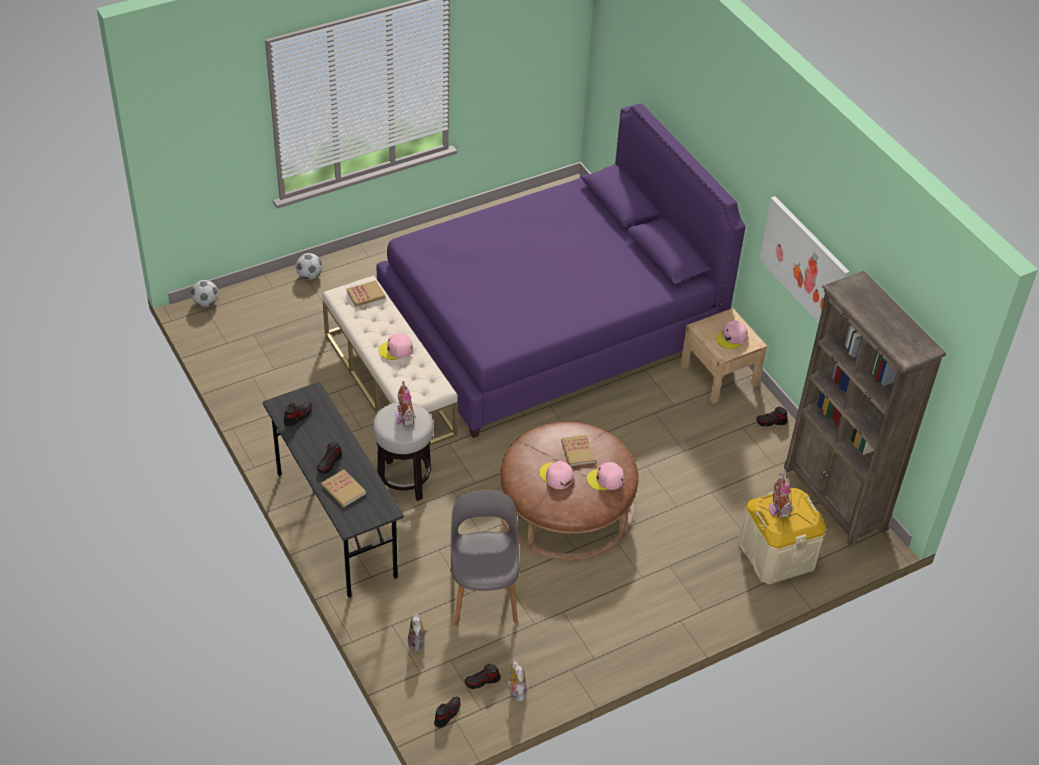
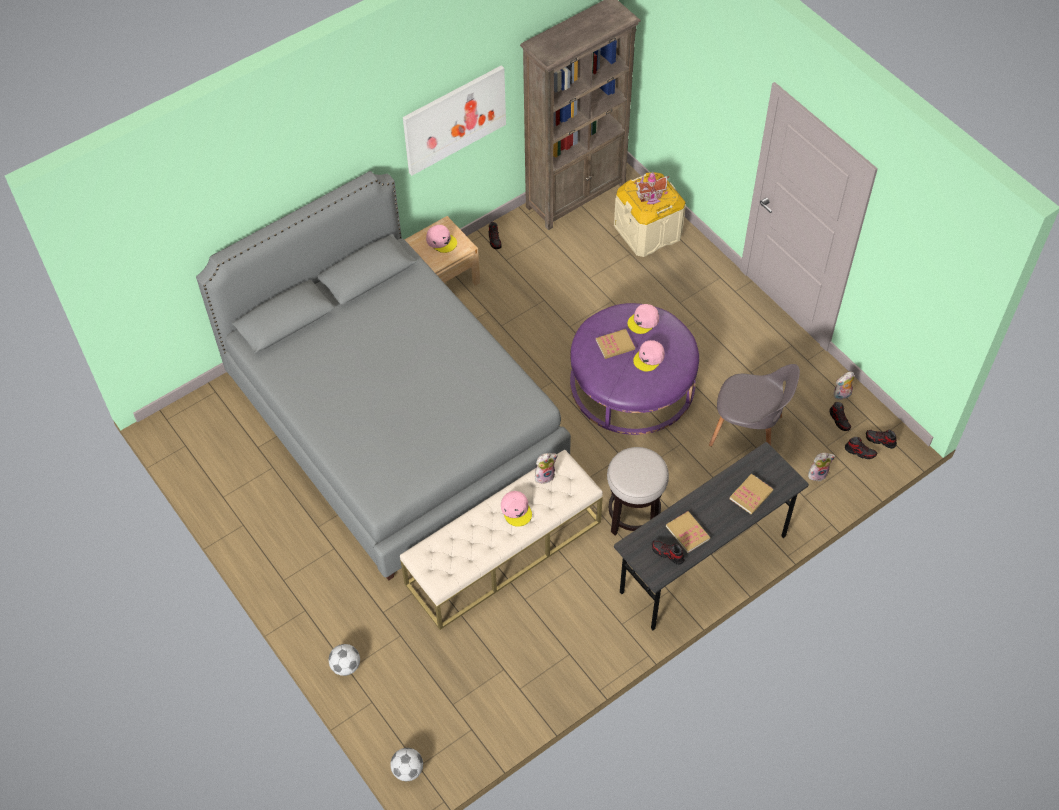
camera: 95 degrees left, 10 degrees up
shoe [317,442,342,474] -> shoe moved to [845,437,877,459]
book [347,280,385,307] -> book moved to [666,511,710,553]
purple bed [376,103,745,438] -> grey bed [196,171,571,580]
toy house [395,381,415,425] -> none
grey chair [450,490,520,625] -> grey chair turned 150 degrees counterclockwise [709,364,800,447]
brown ottoman [500,422,639,560] -> purple ottoman [570,303,699,435]
pink cap [587,462,624,490] -> pink cap turned 60 degrees clockwise [627,304,659,334]
none -> plush toy [535,453,558,483]

